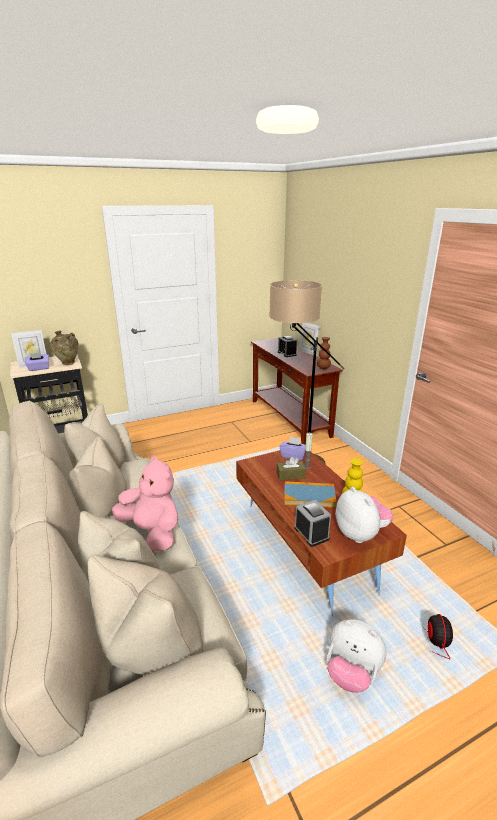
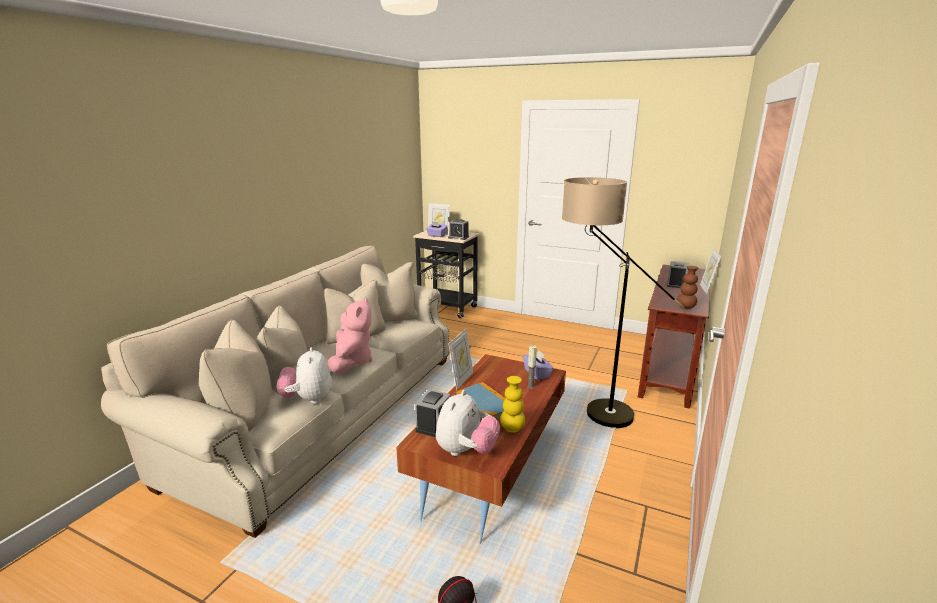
camera: 50 degrees right, 5 degrees down
beige vase [50,330,79,365] -> alarm clock [448,219,469,240]
brown tissue box [277,457,306,480] -> none
plush toy [327,619,386,693] -> plush toy moved to [277,347,332,404]
none -> picture frame [448,329,473,390]

